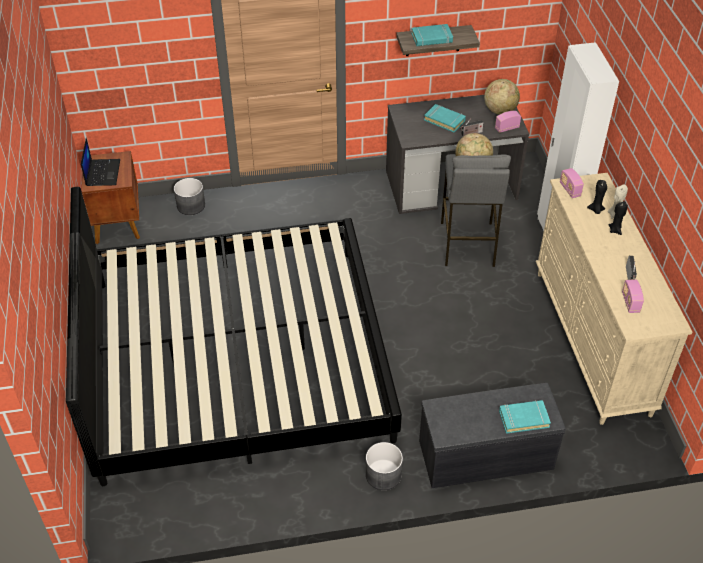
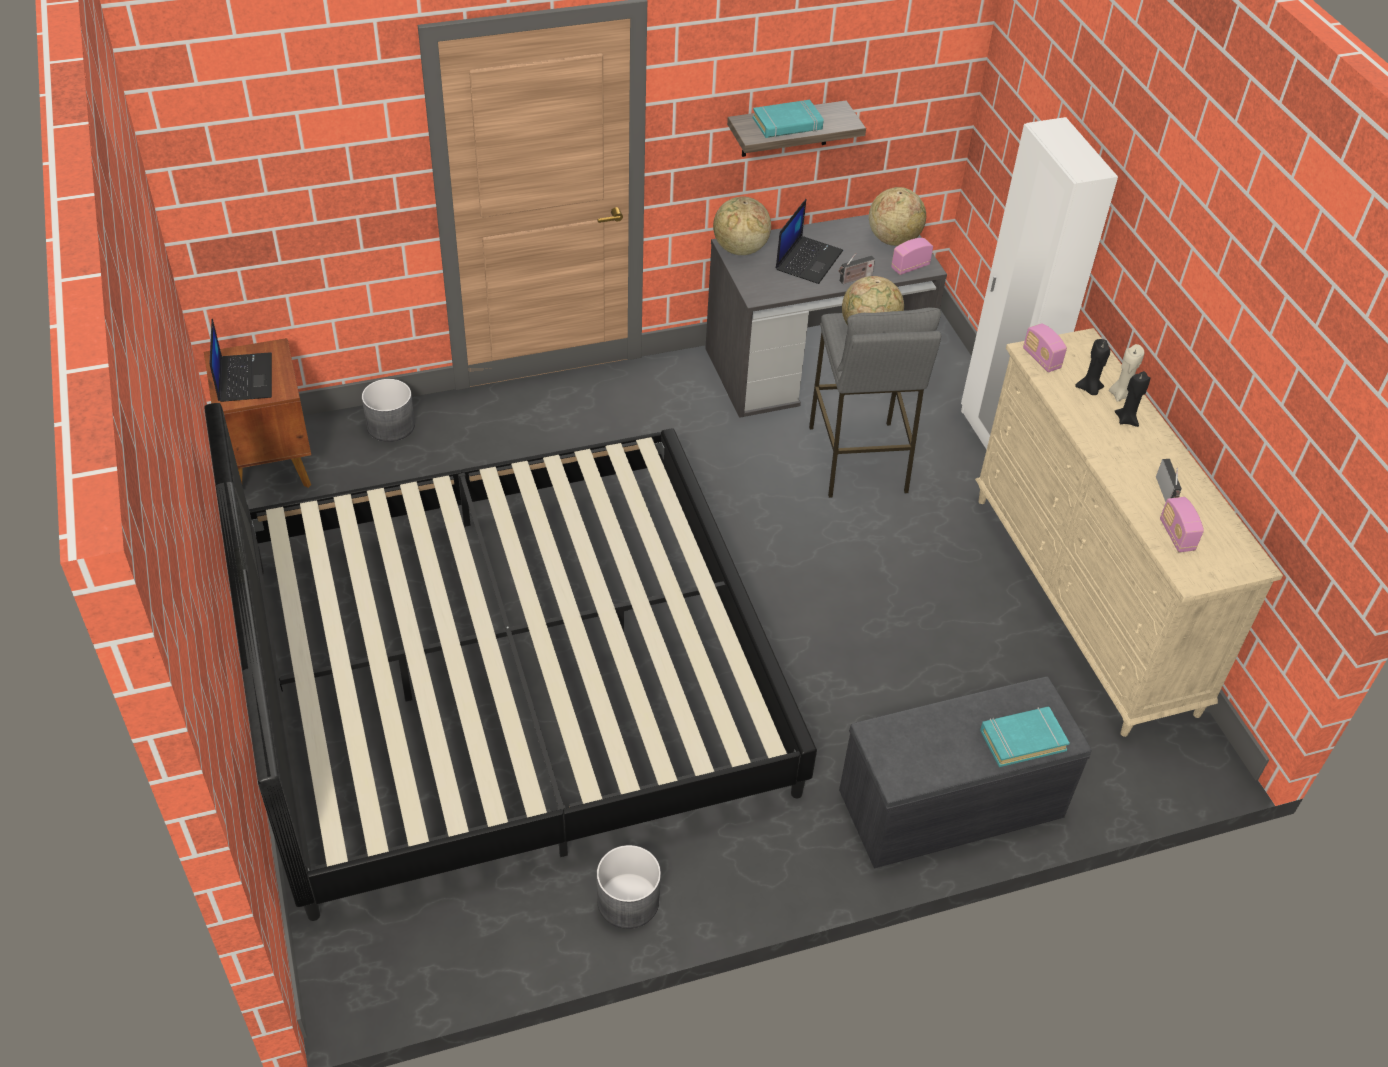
camera: 10 degrees left, 0 degrees up
grey planter [366,442,403,490] -> grey planter moved to [597,845,661,929]
turquoise book [424,104,466,133] -> laptop [776,199,843,284]
none -> globe [713,196,771,255]

